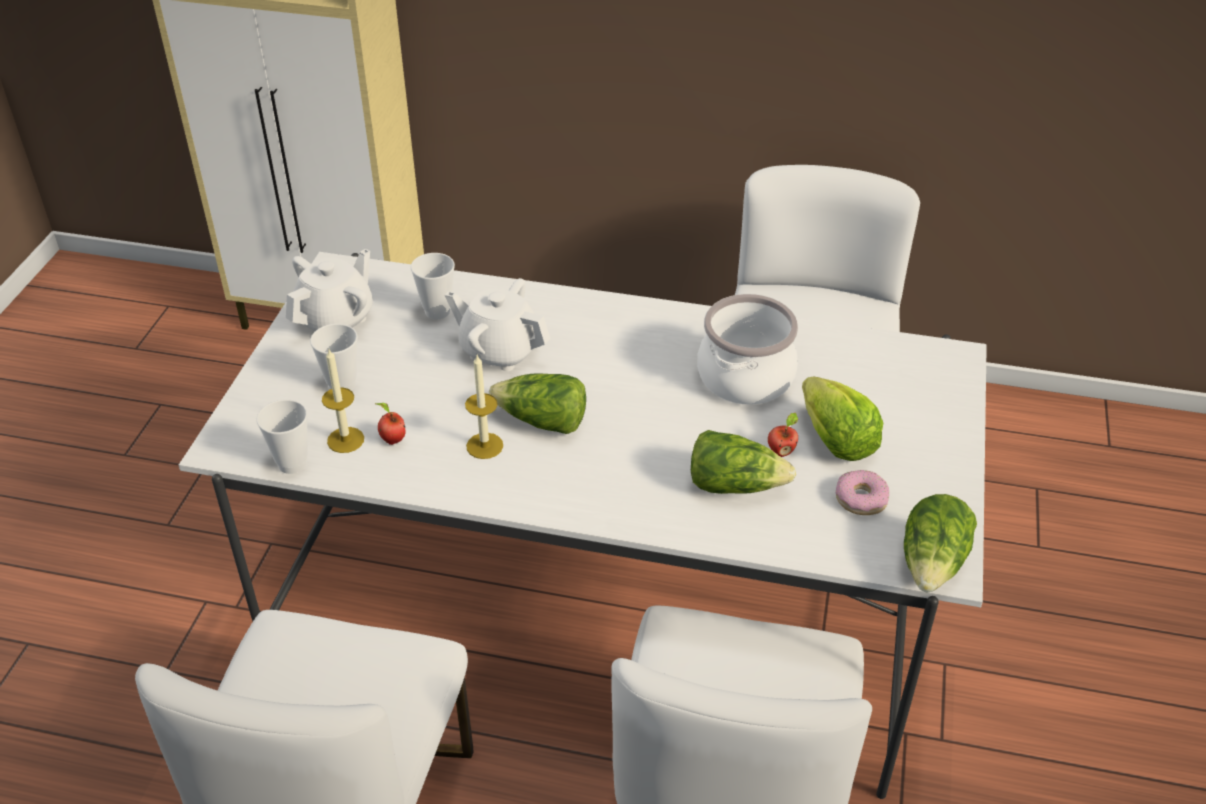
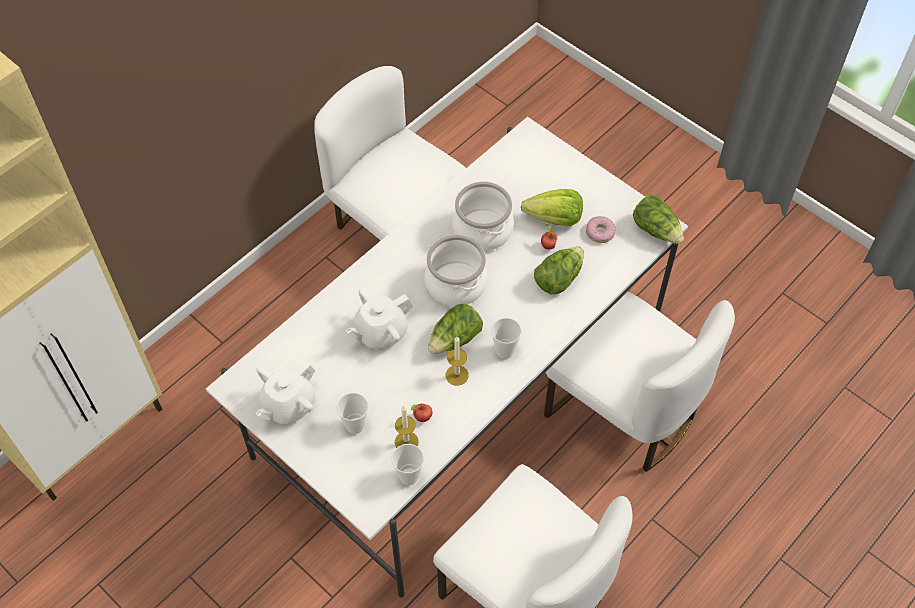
camera: 60 degrees left, 15 degrees up
white teapot [286,249,373,331] -> white teapot turned 120 degrees counterclockwise [256,361,316,425]
cup [411,253,455,320] -> cup moved to [491,318,522,359]
none -> cooking pot [424,235,488,306]

